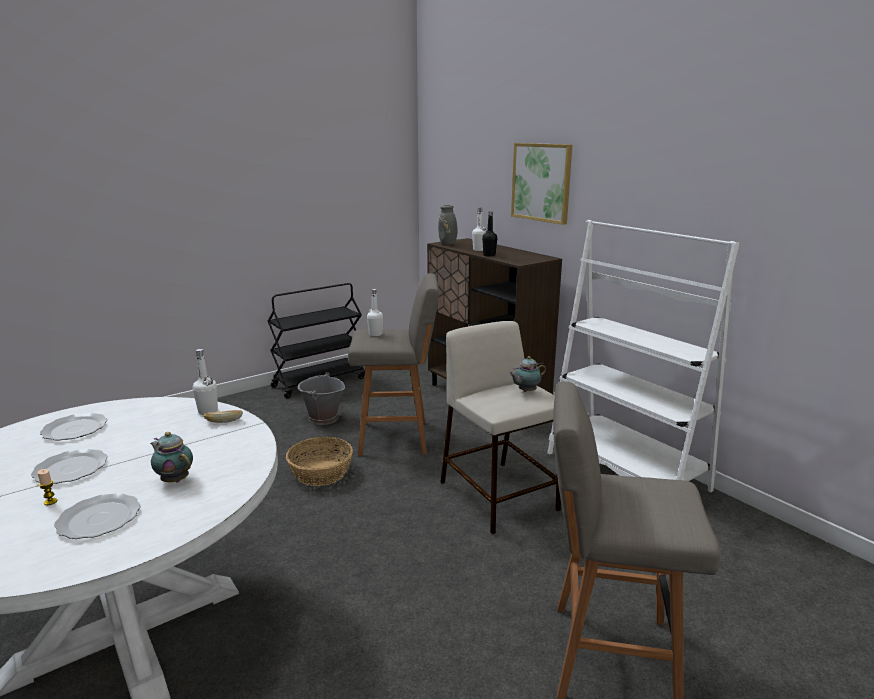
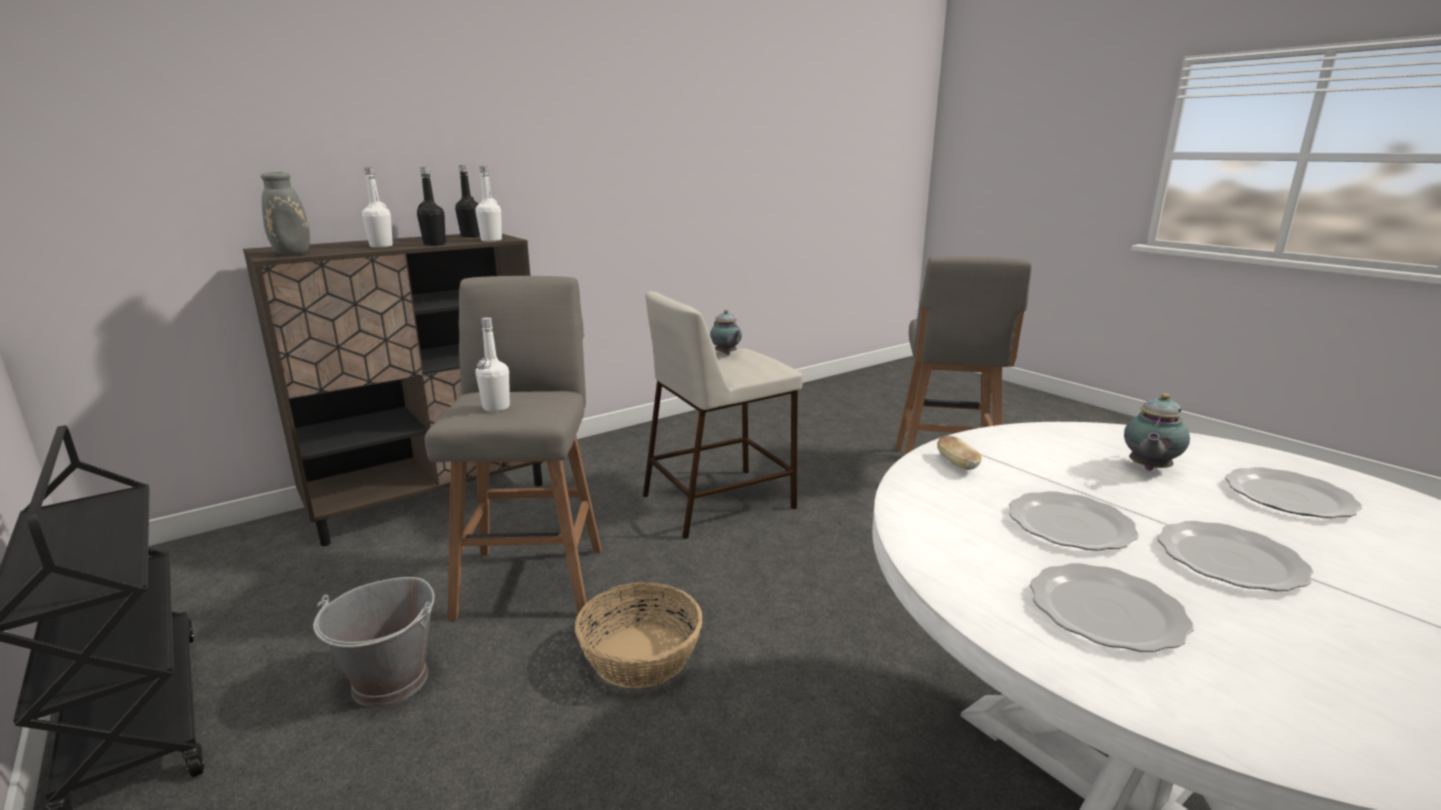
camera: 90 degrees left, 0 degrees up
candle [37,469,58,505] -> none
white bottle [193,349,218,415] -> white bottle moved to [475,166,502,241]
picture [511,143,572,225] -> none
white bookcase [547,220,739,493] -> none
none -> black bottle [455,165,480,237]
none -> plate [1009,491,1139,551]

